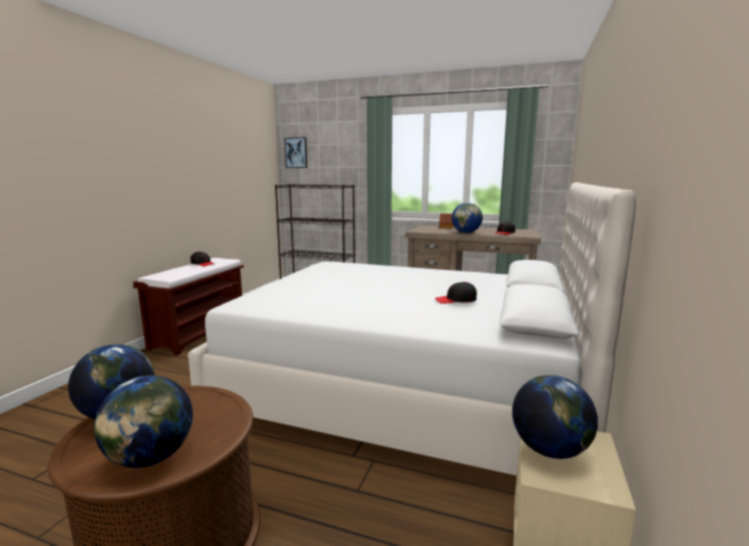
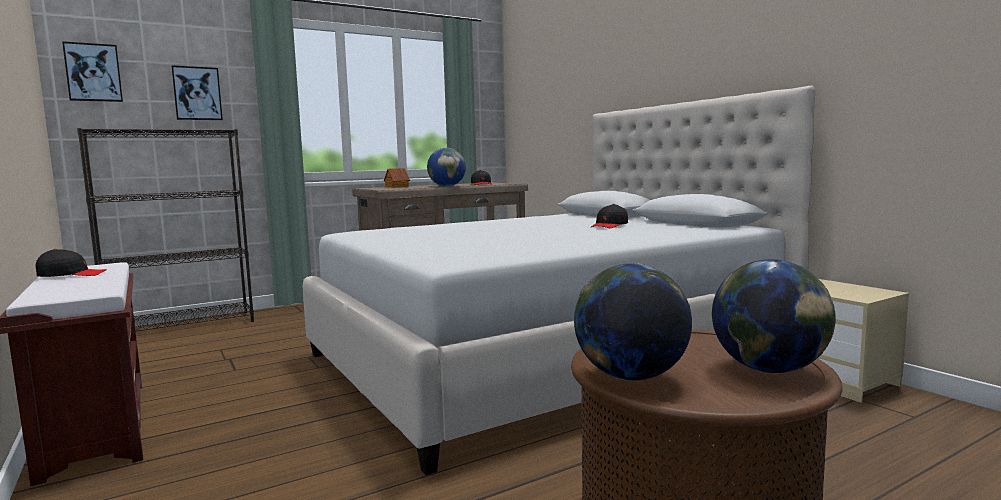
camera: 50 degrees left, 5 degrees down
globe [512,375,598,459] -> none
none -> picture [171,65,223,120]

